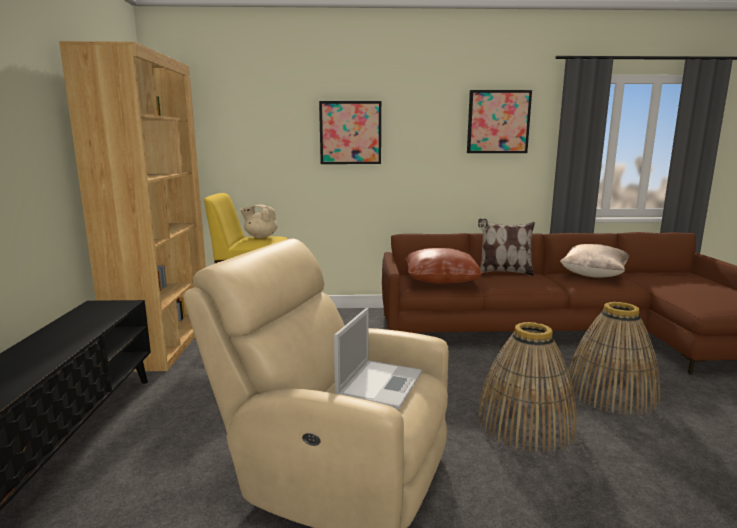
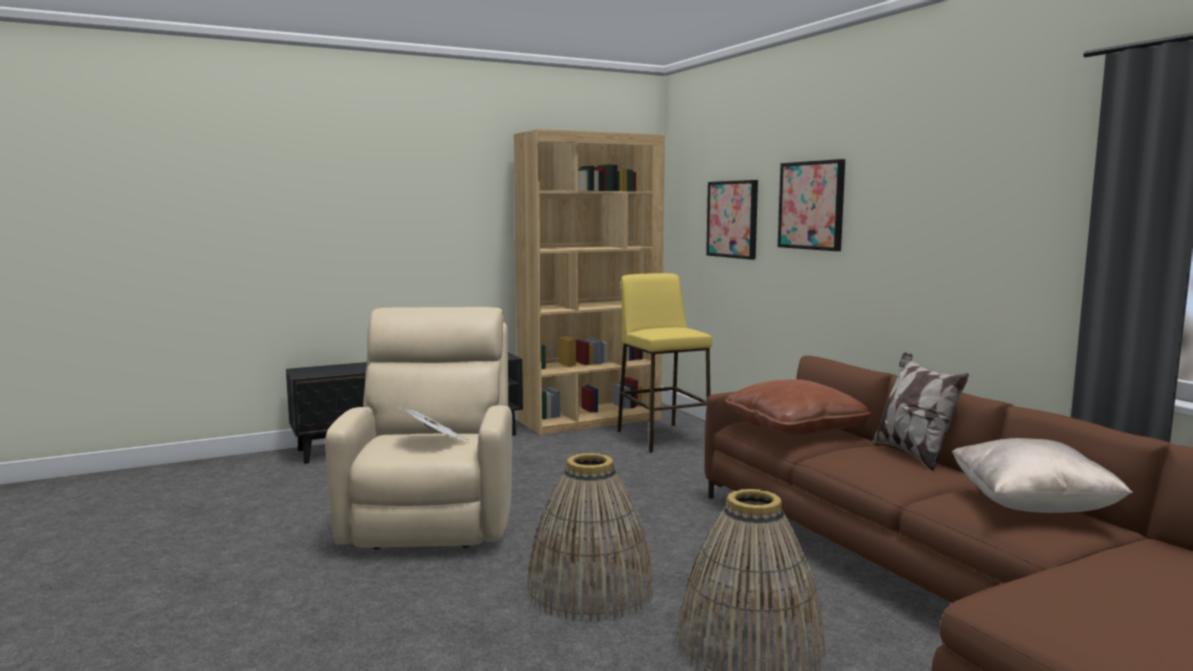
camera: 65 degrees right, 5 degrees down
beige teapot [240,205,278,238] -> none
laptop [334,308,423,410] -> newspaper [397,407,469,440]
picture [467,90,532,153] -> picture moved to [706,180,758,260]

